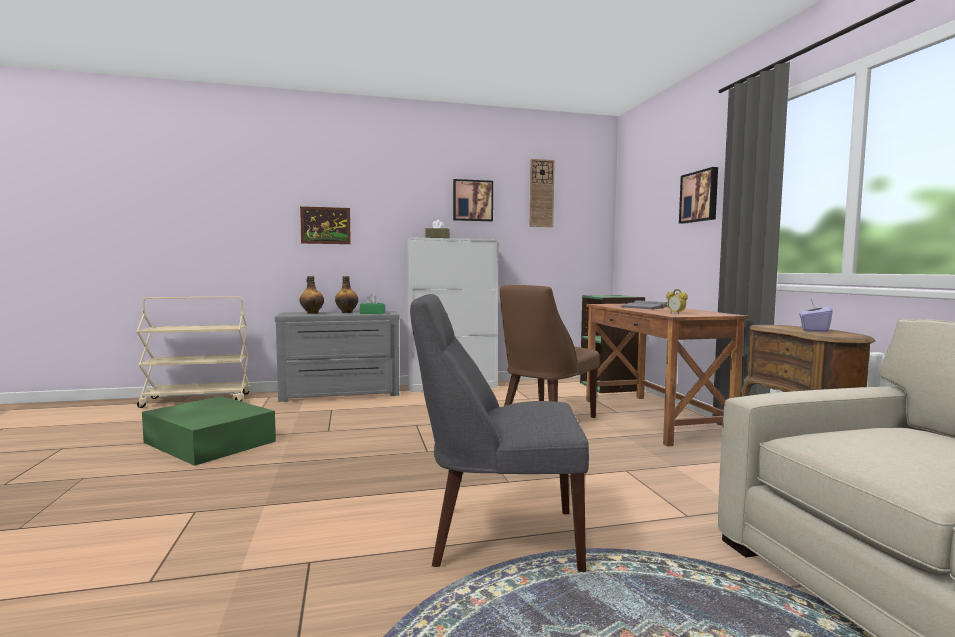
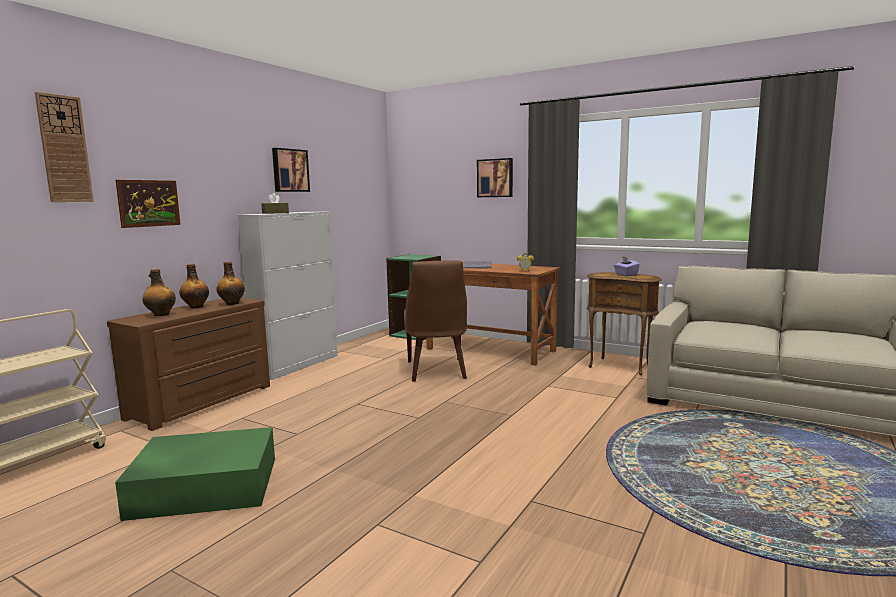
camera: 45 degrees left, 5 degrees up
grey dresser [275,311,399,402] -> brown dresser [107,298,270,431]
green tissue box [360,294,385,314] -> bottle [216,262,245,305]
grey chair [410,294,589,572] -> none
wall clock [530,159,555,227] -> wall clock moved to [35,92,94,202]

